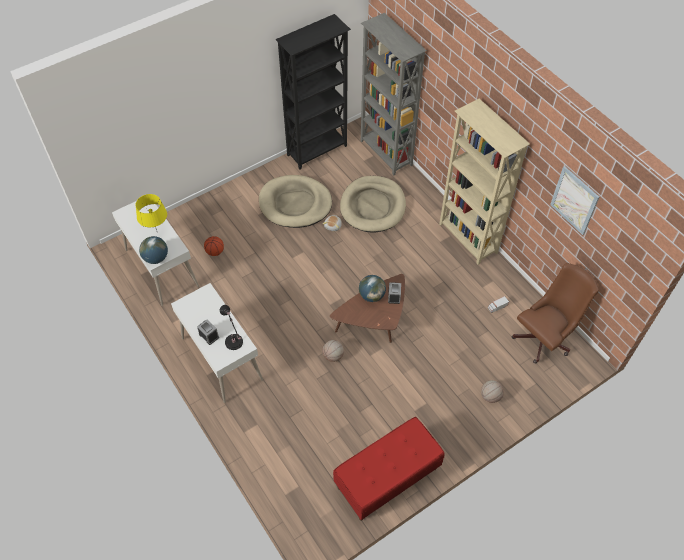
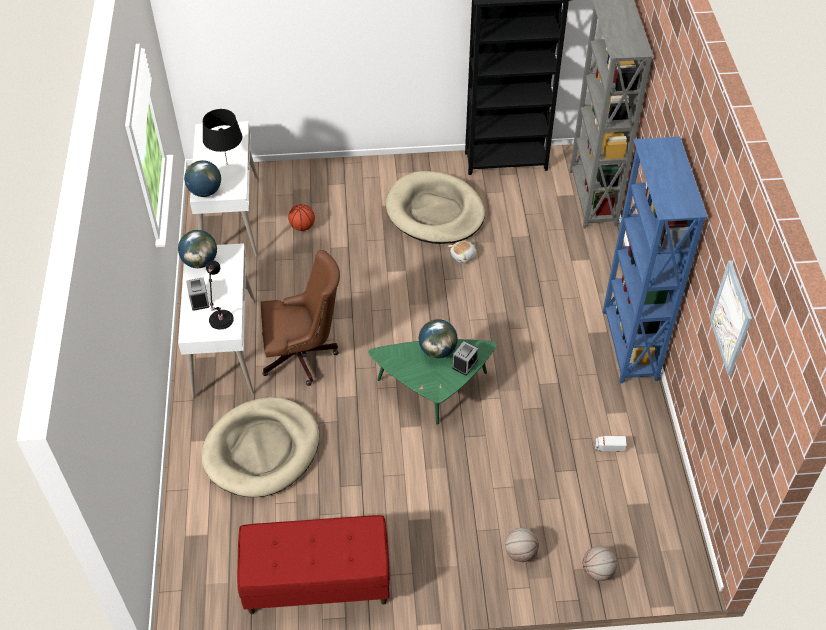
camera: 30 degrees right, 5 degrees down
yellow table lamp [136,194,167,230] -> black table lamp [203,109,242,165]
basketball [322,340,344,362] -> basketball moved to [582,546,617,581]
brown coffee table [330,274,405,343] -> green coffee table [368,339,497,425]
beige dog bed [340,176,406,233] -> beige dog bed moved to [201,397,319,497]
beige bookcase [439,99,530,265] -> blue bookcase [603,137,708,383]
brown office chair [512,263,599,364] -> brown office chair moved to [261,250,340,386]
none -> globe [178,230,217,268]

